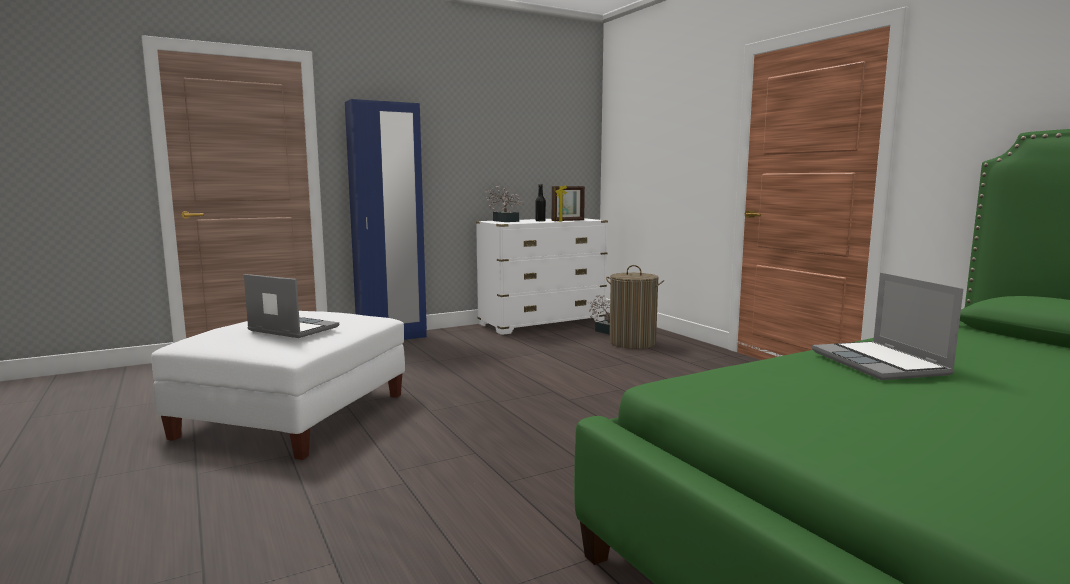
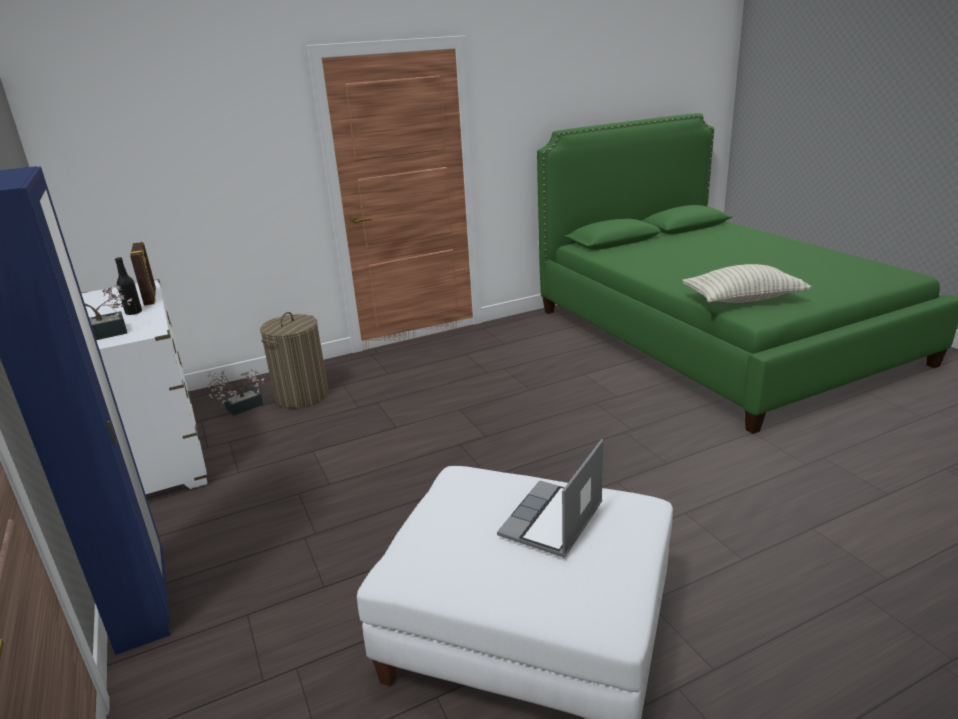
camera: 85 degrees left, 15 degrees up
laptop [812,273,963,380] -> none
none -> pillow [682,264,812,303]

